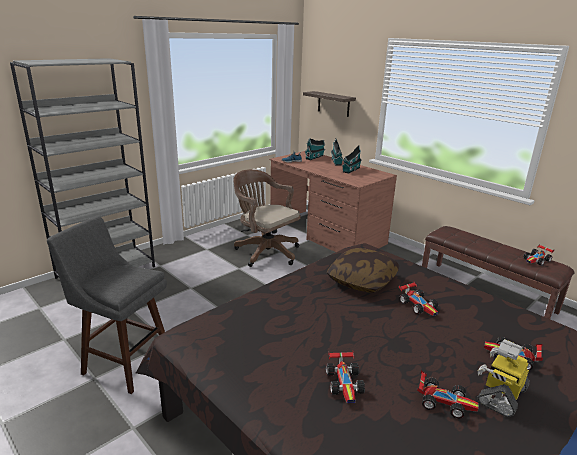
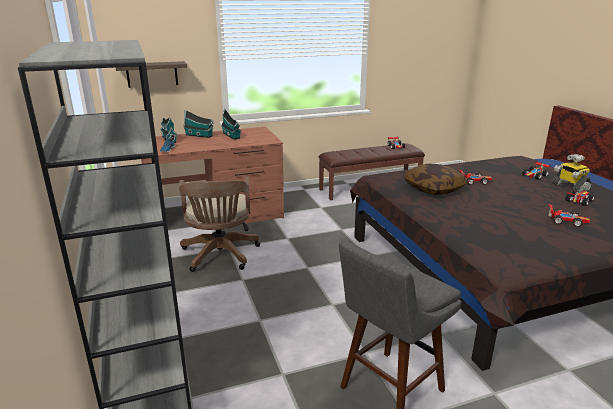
camera: 65 degrees left, 0 degrees up
brown office chair [234,169,301,267] -> brown office chair turned 75 degrees counterclockwise [179,177,260,272]

